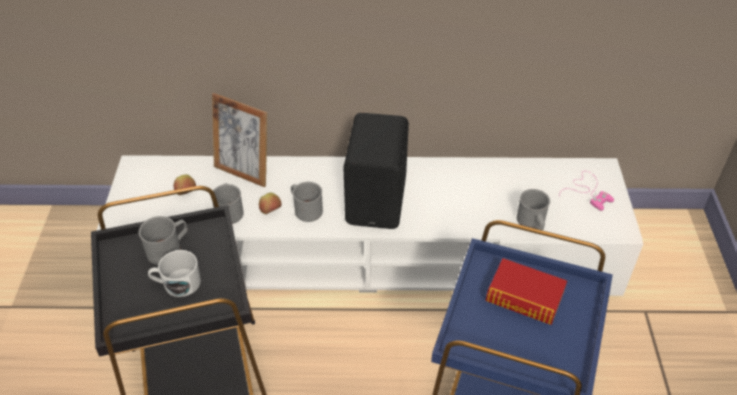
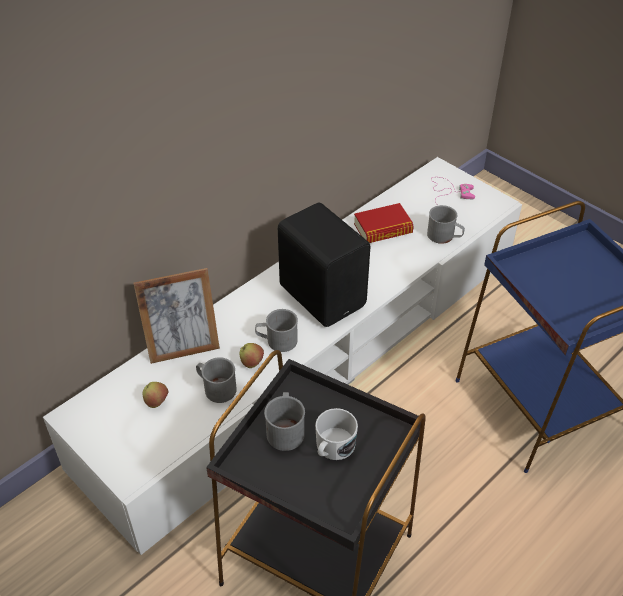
camera: 45 degrees left, 0 degrees up
book [486,258,567,325] -> book moved to [354,203,414,243]

